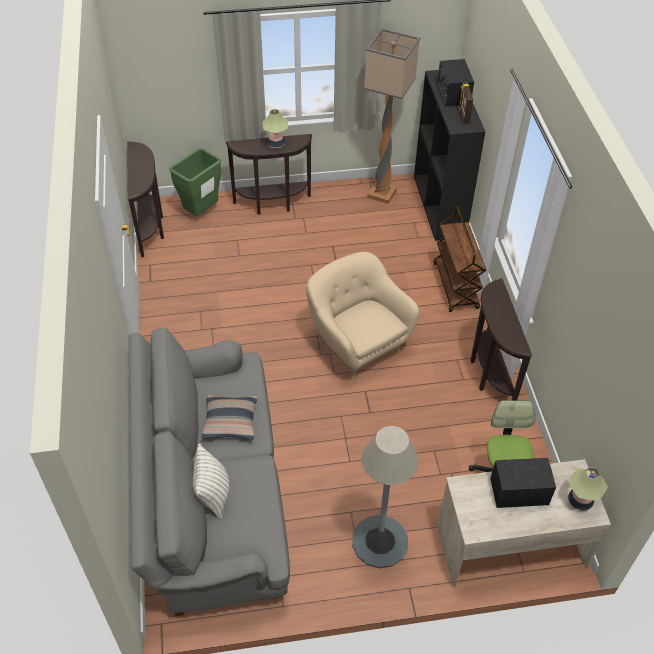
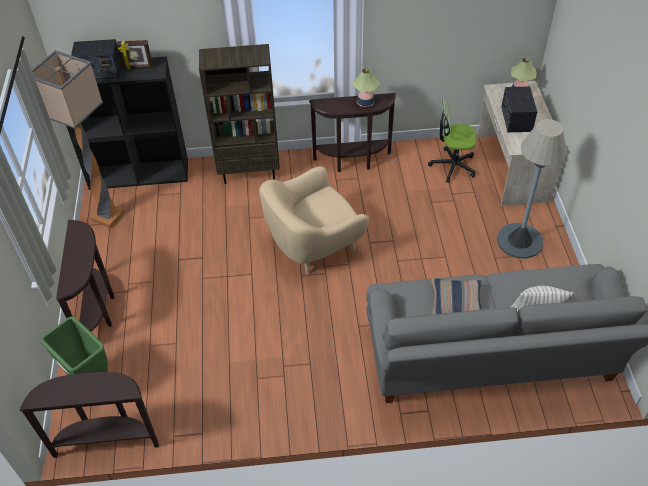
camera: 85 degrees left, 0 degrees up
table lamp [263,109,288,148] -> table lamp moved to [352,68,380,107]
brown cart [433,206,486,312] -> brown bookcase [199,44,280,184]

